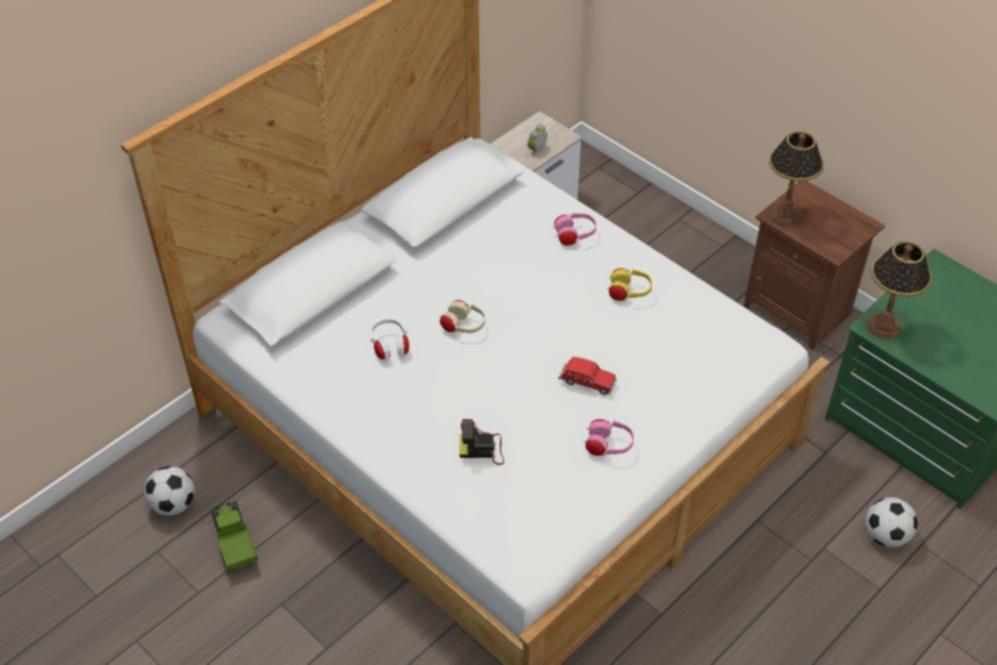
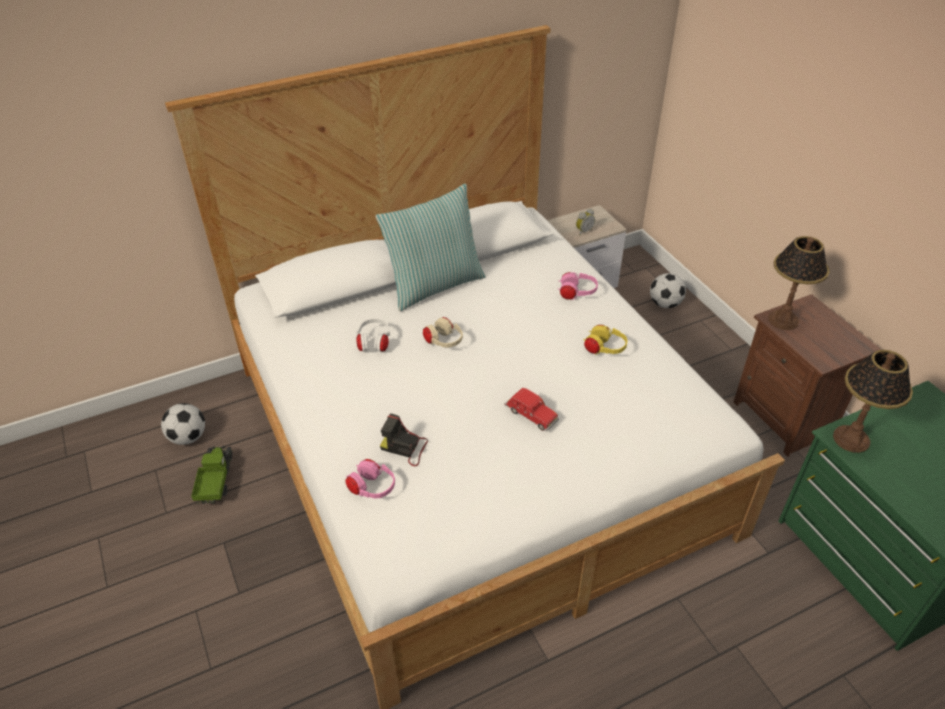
camera: 20 degrees right, 5 degrees down
pink headphones [583,419,634,456] -> pink headphones moved to [345,459,395,498]
football [866,497,918,548] -> football moved to [650,273,686,308]
none -> pillow [376,183,486,311]

